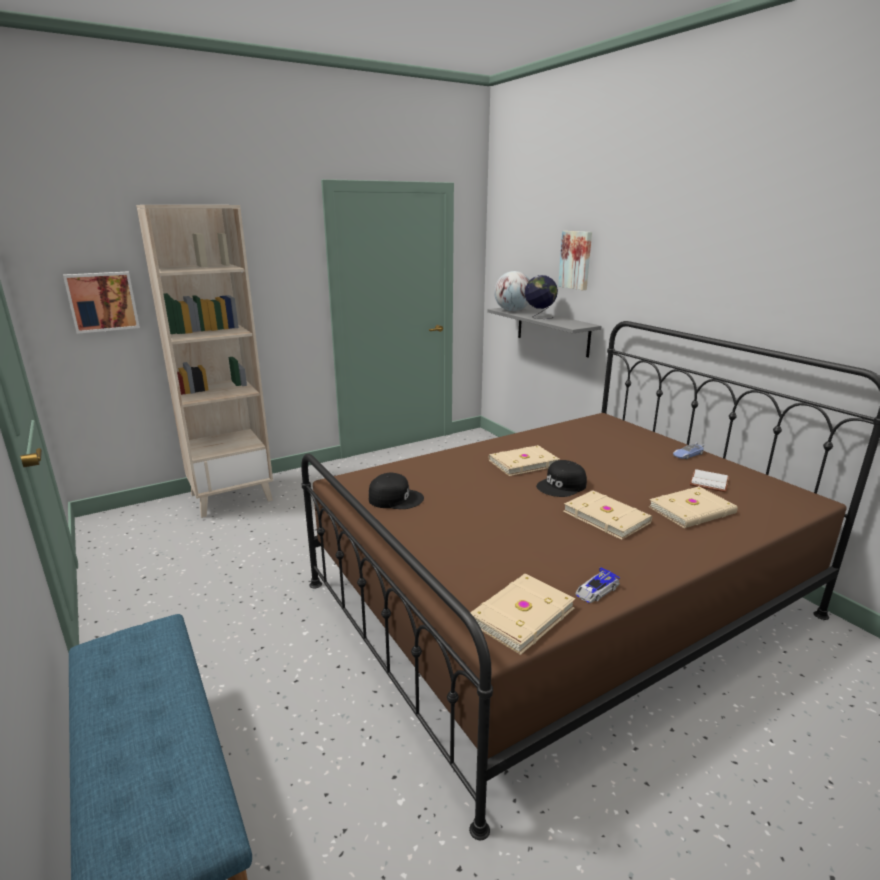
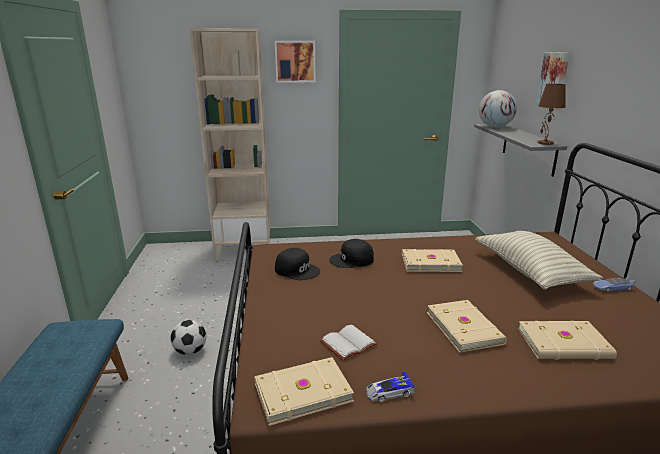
camera: 25 degrees right, 0 degrees up
picture [63,272,140,334] -> picture moved to [275,41,316,83]
globe [525,275,558,319] -> none
black cap [536,460,587,497] -> black cap moved to [329,239,374,268]
white book [690,469,729,492] -> white book moved to [320,325,378,361]
none -> football [171,320,207,355]
none -> pillow [475,231,603,290]
none -> brown table lamp [537,84,565,145]

